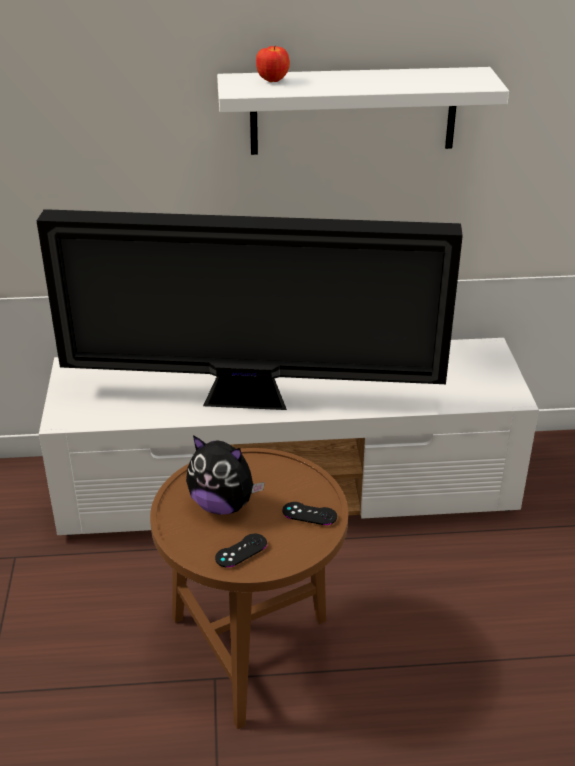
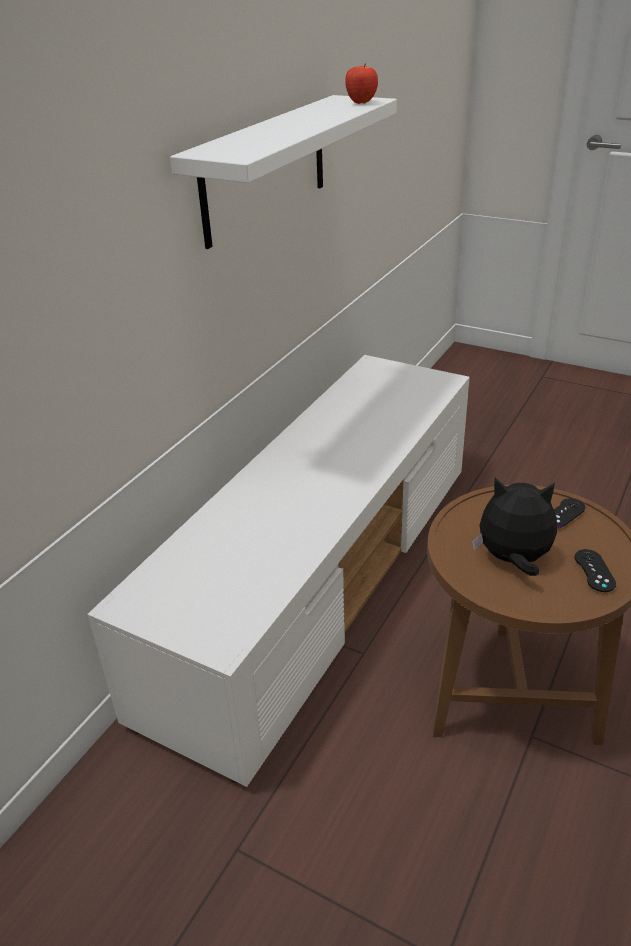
camera: 55 degrees left, 0 degrees up
television [37,209,463,410] -> none
plush toy [186,435,265,515] -> plush toy turned 135 degrees counterclockwise [472,477,557,576]
apple [256,46,290,82] -> apple moved to [345,63,378,104]

